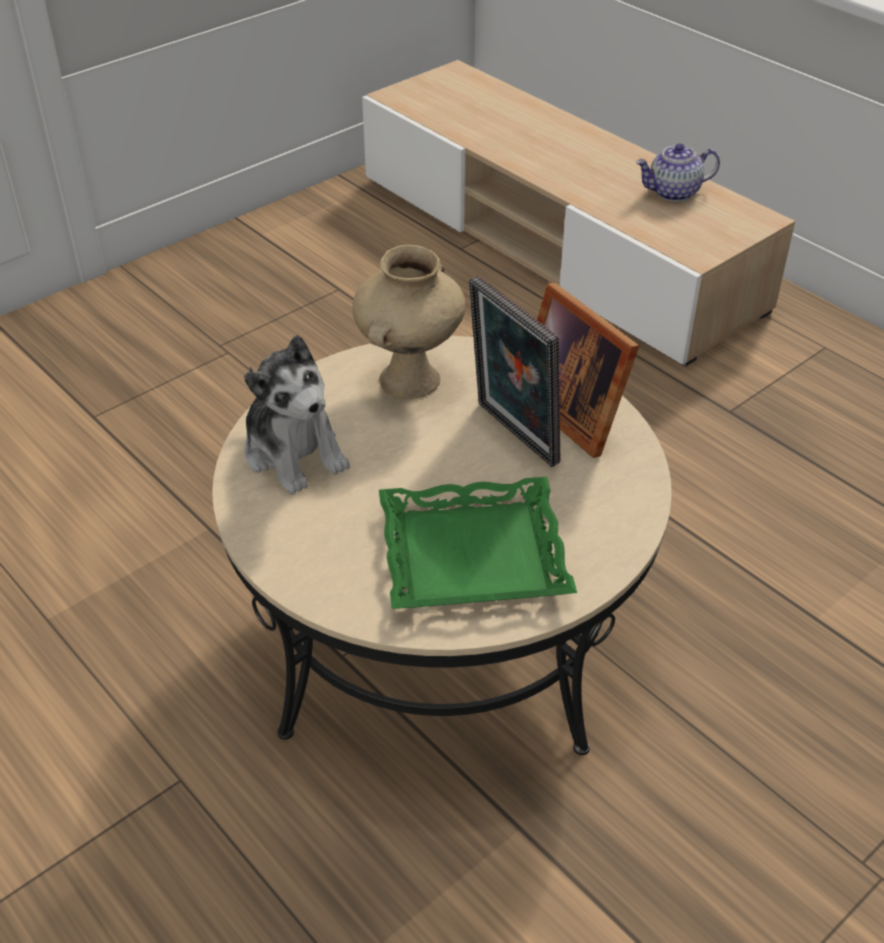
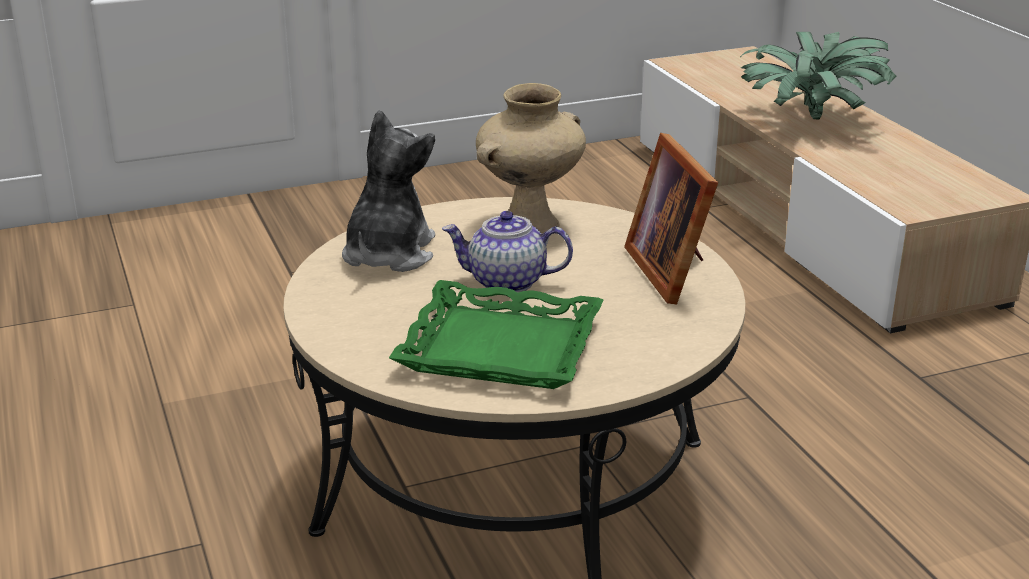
camera: 20 degrees right, 15 degrees down
plush toy [244,335,350,494] -> plush toy turned 150 degrees counterclockwise [342,110,435,272]
picture frame [469,276,561,467] -> none
teapot [636,143,720,202] -> teapot moved to [442,211,573,292]
none -> potted plant [740,32,896,119]

